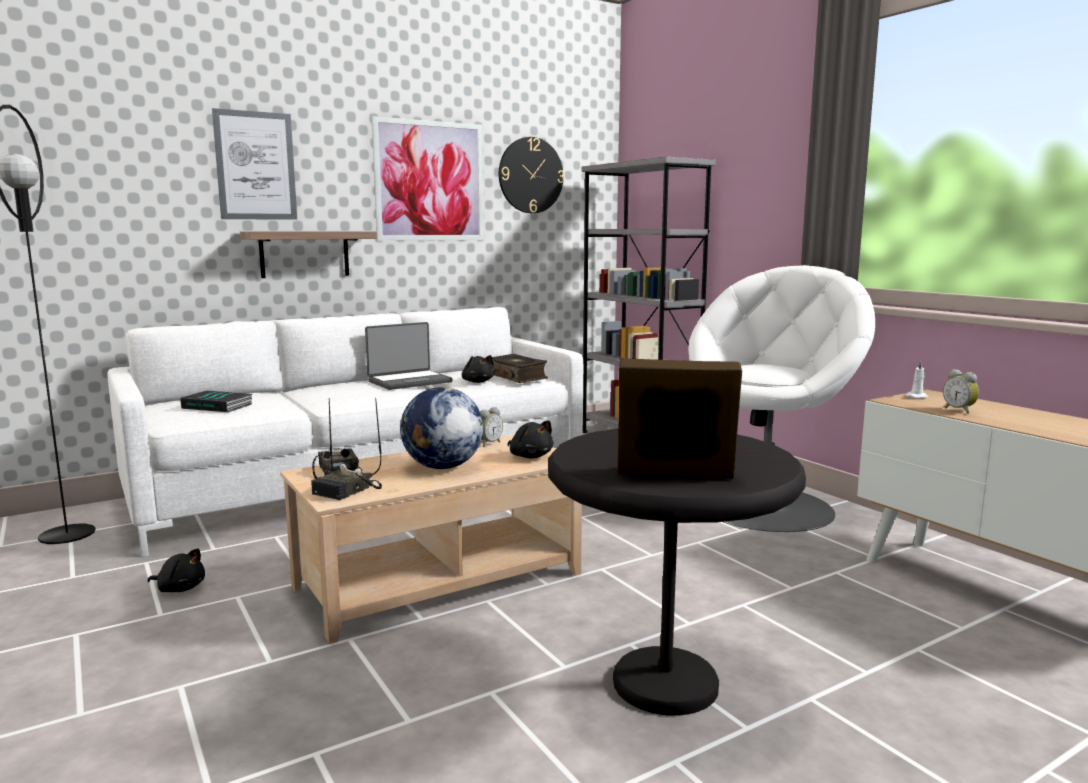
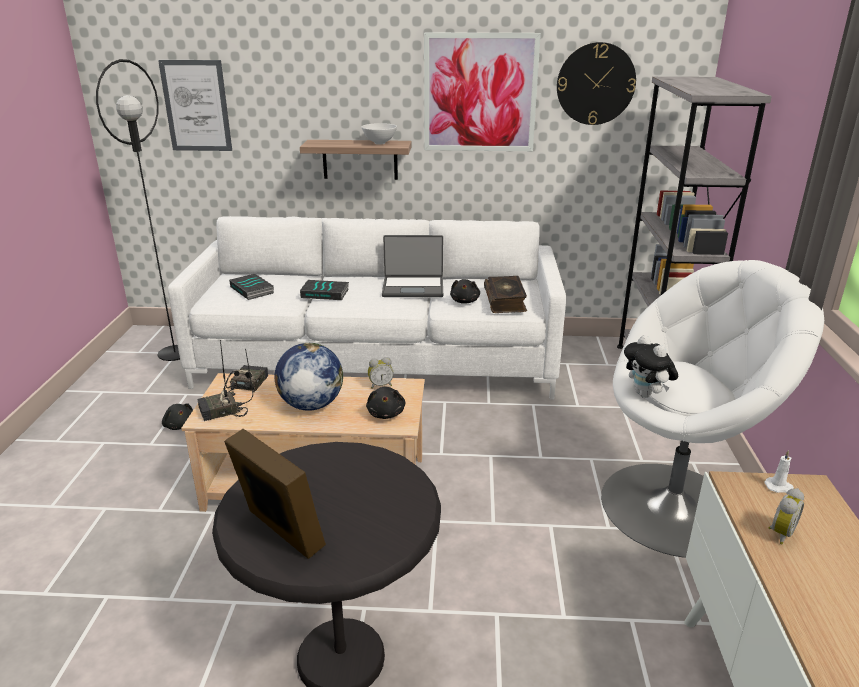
camera: 35 degrees right, 15 degrees up
picture [212,108,297,220] -> picture moved to [158,60,232,151]
alarm clock [943,369,979,414] -> alarm clock turned 150 degrees counterclockwise [768,488,804,544]
none -> book [300,280,349,300]
none -> white bowl [362,123,397,145]
none -> plush toy [624,335,678,398]

